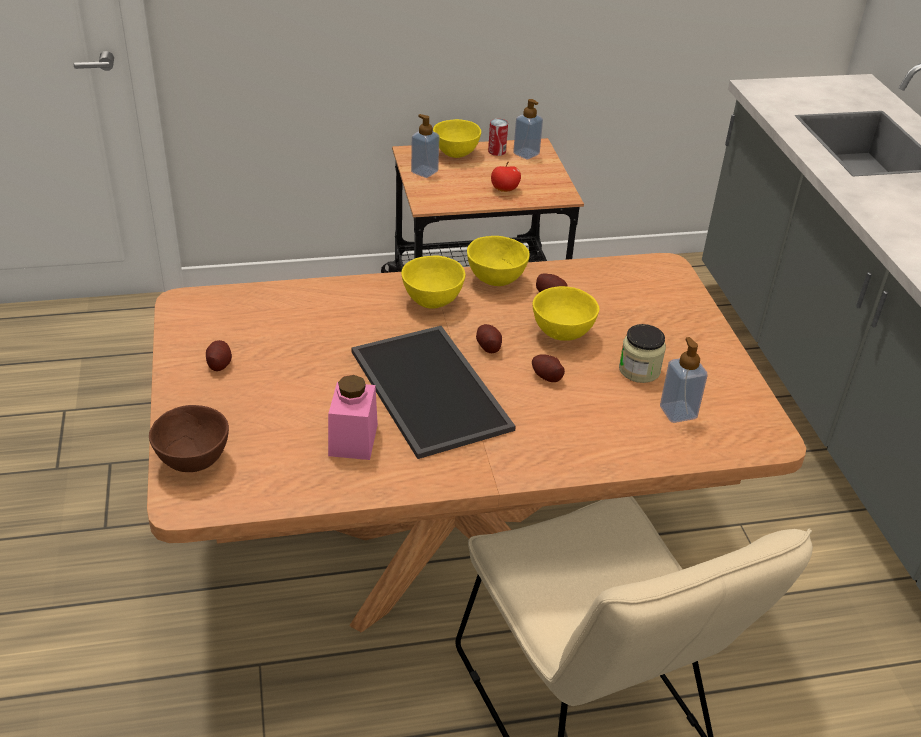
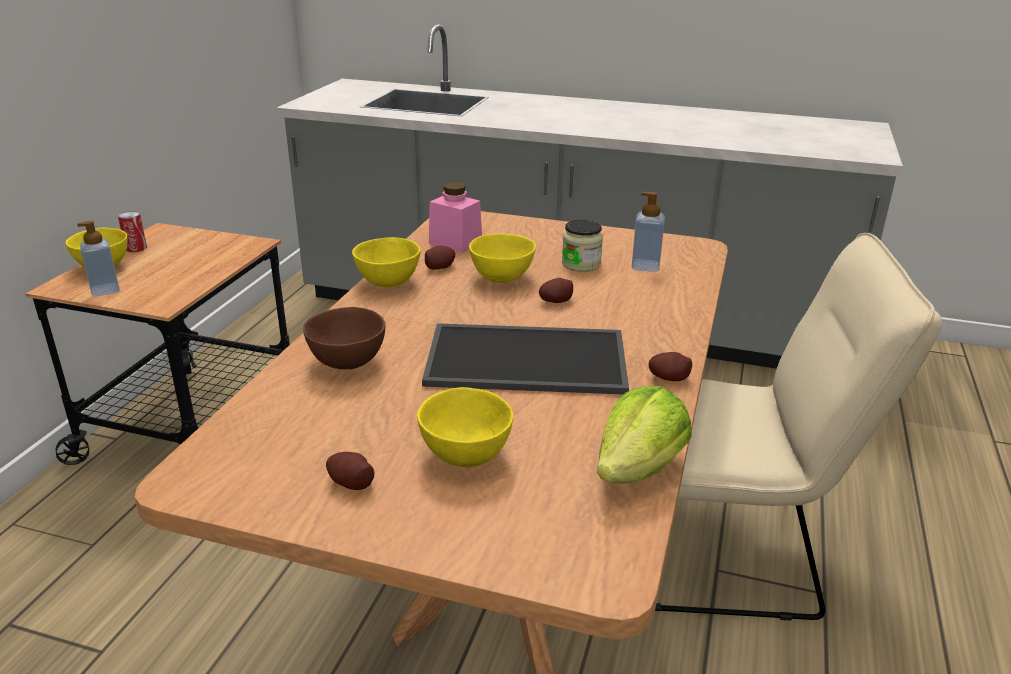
camera: 60 degrees left, 10 degrees down
brown bowl [149,405,229,472] -> brown bowl moved to [303,307,385,369]
pink jar [328,375,378,460] -> pink jar moved to [429,182,482,253]
yellow bowl [401,256,465,309] -> yellow bowl moved to [417,387,513,467]
potato [476,324,502,353] -> potato moved to [648,352,692,381]
apple [491,161,521,192] -> none
soap dispenser [513,99,543,160] -> none
none -> lettuce [597,386,692,484]

